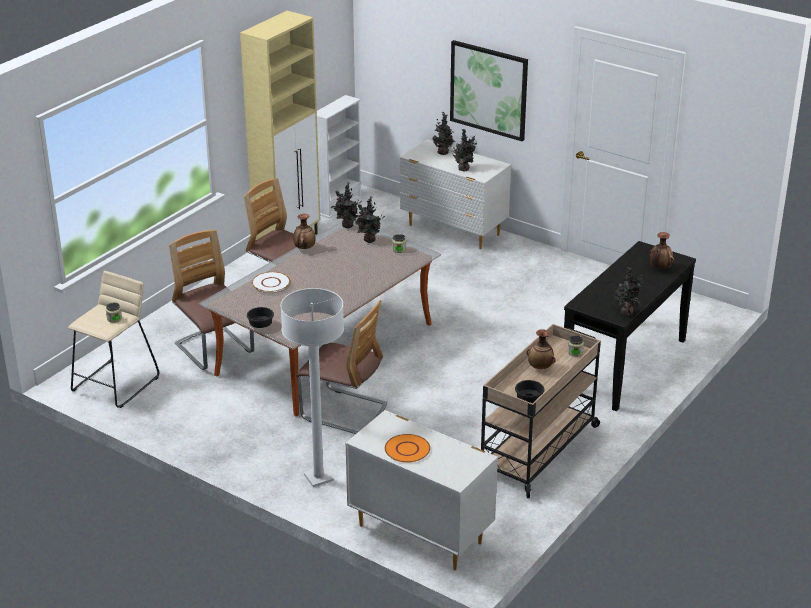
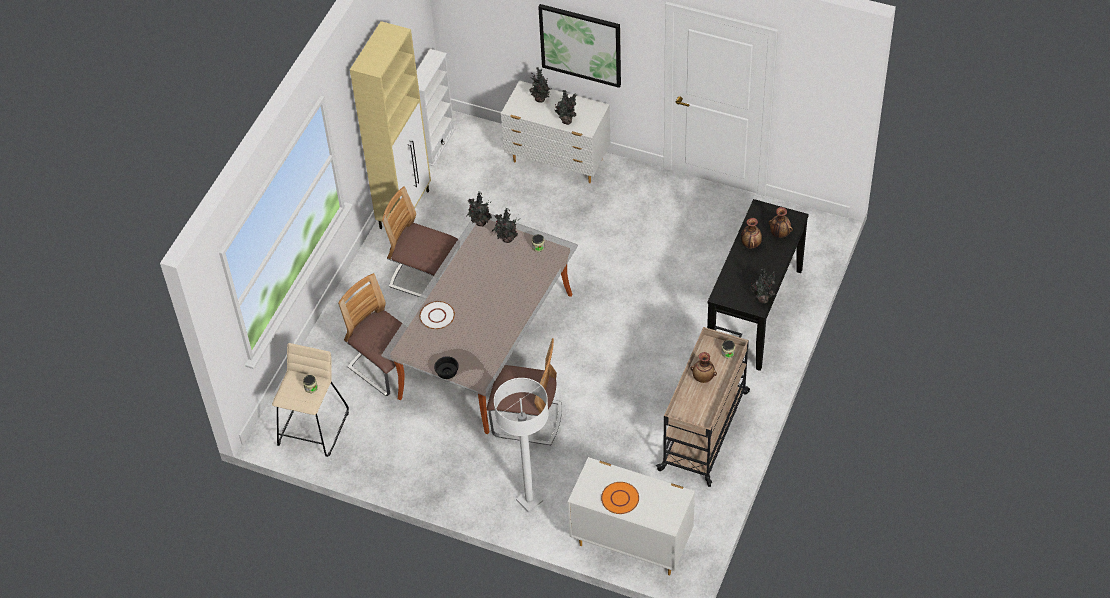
camera: 10 degrees left, 20 degrees up
vase [294,214,316,249] -> vase moved to [741,218,762,248]
black bowl [515,380,544,403] -> none

